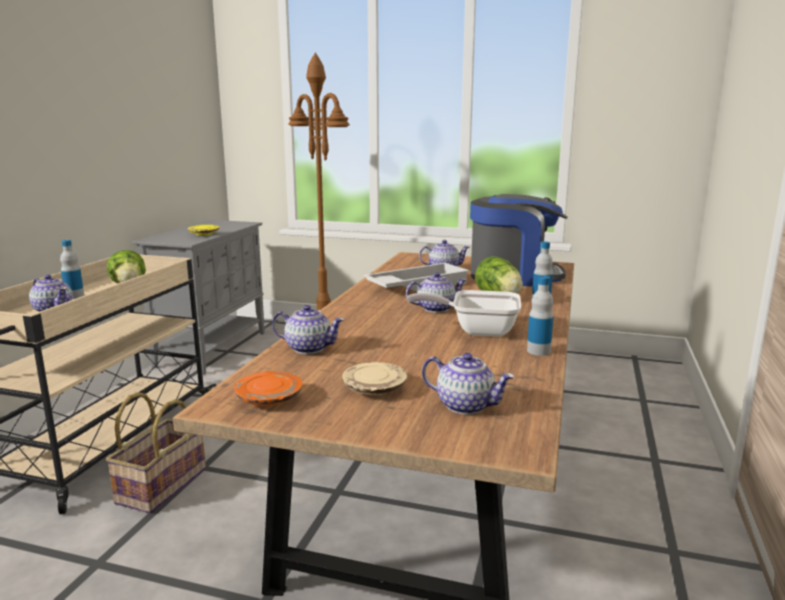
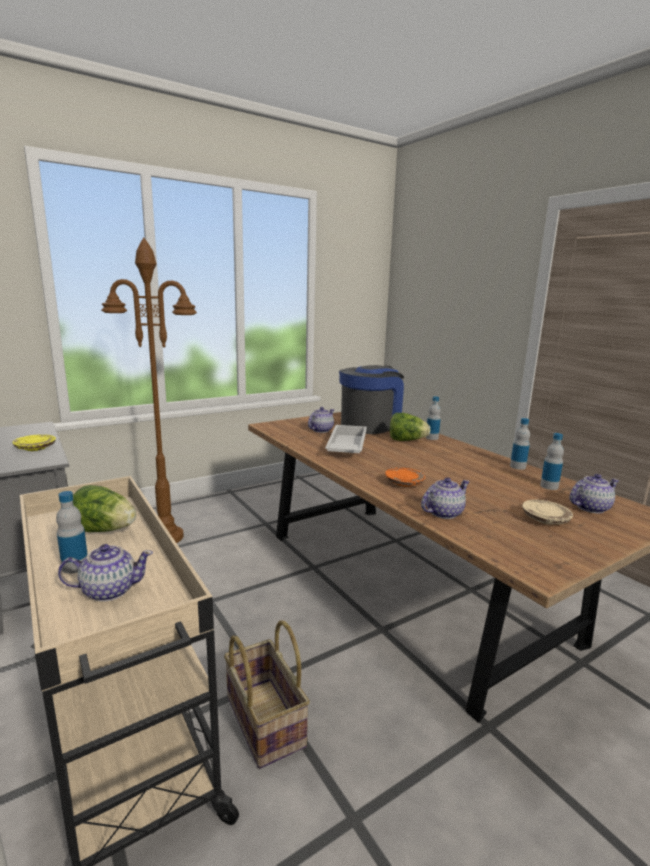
camera: 50 degrees left, 0 degrees up
orange plate [234,371,302,406] -> orange plate moved to [385,468,425,487]
teapot [406,272,467,313] -> none
frying pan [407,290,521,337] -> none
none -> bottle [540,433,564,490]

